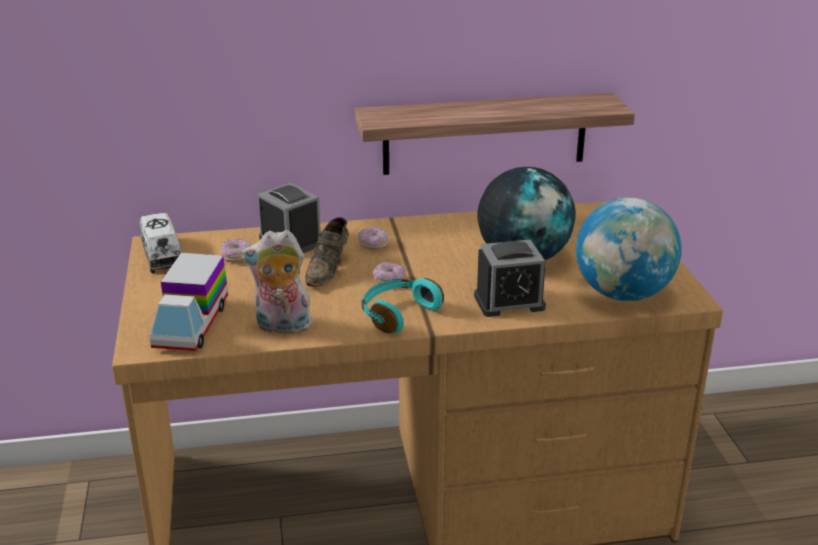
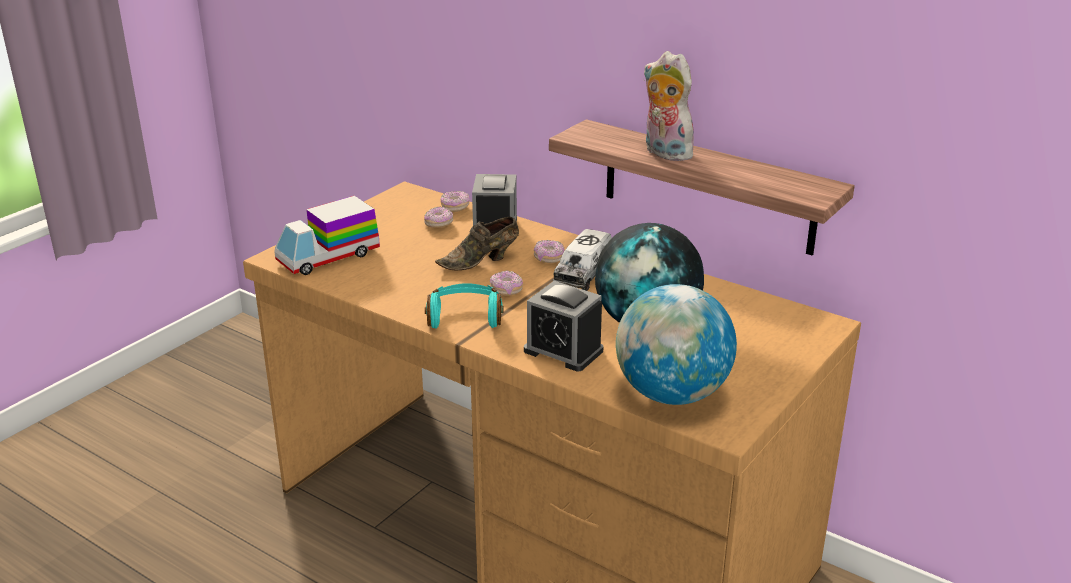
camera: 45 degrees right, 0 degrees up
toy truck [140,213,182,273] -> toy truck moved to [553,229,612,291]
plush toy [241,230,312,334] -> plush toy moved to [643,51,694,161]
none -> donut [440,191,470,212]

